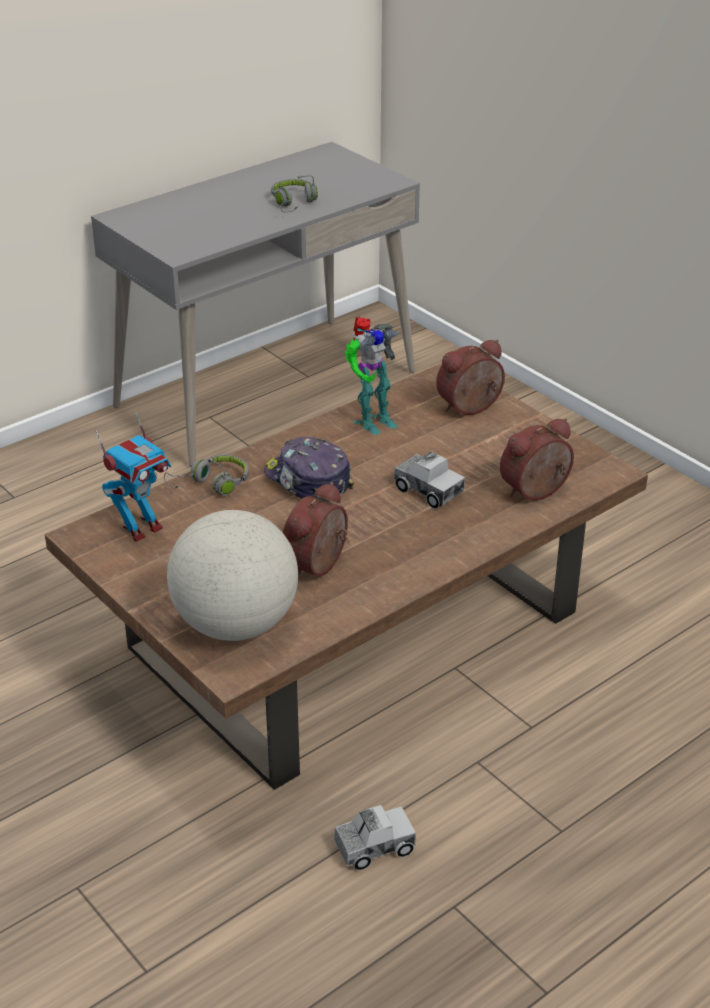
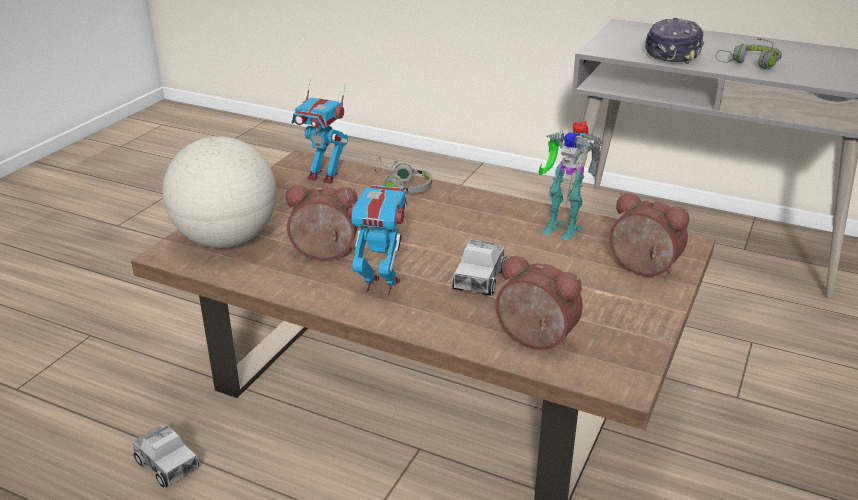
camera: 65 degrees right, 5 degrees down
cap [264,437,354,500] -> cap moved to [645,18,704,64]
none -> toy robot [345,185,408,296]

